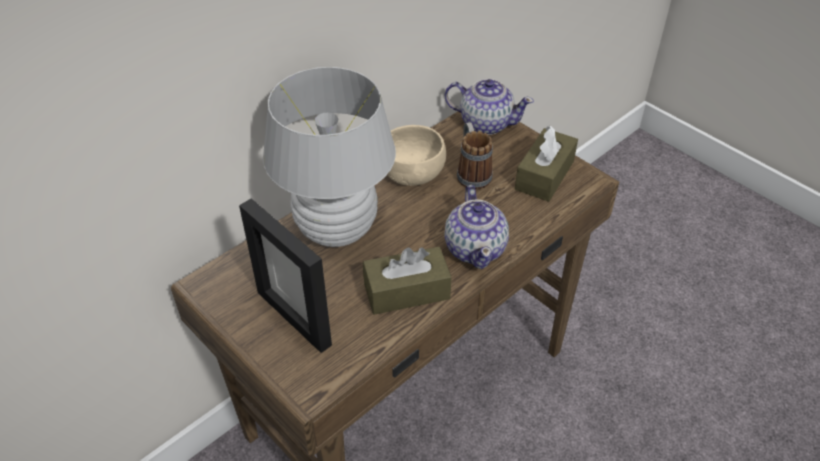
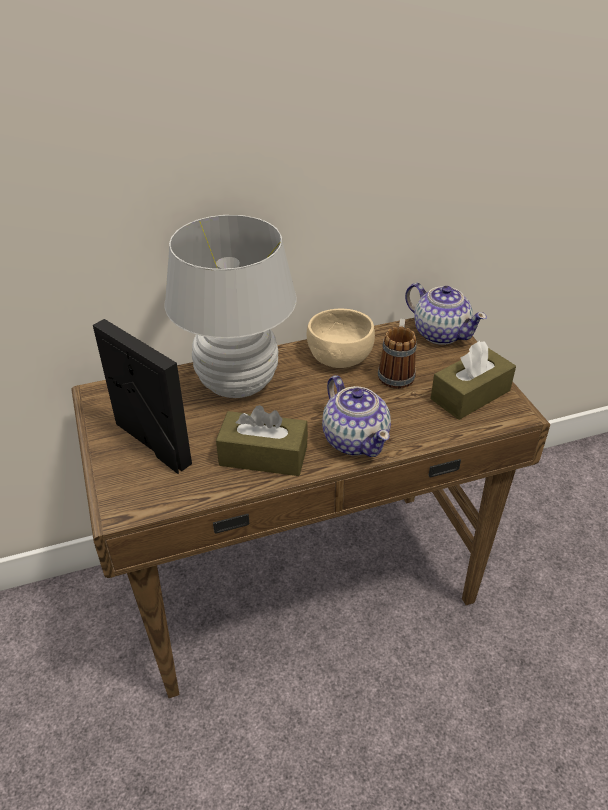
camera: 25 degrees right, 5 degrees down
picture frame [239,199,332,353] -> picture frame turned 150 degrees clockwise [93,319,192,474]
teapot [445,185,509,269] -> teapot turned 45 degrees counterclockwise [322,375,391,457]

